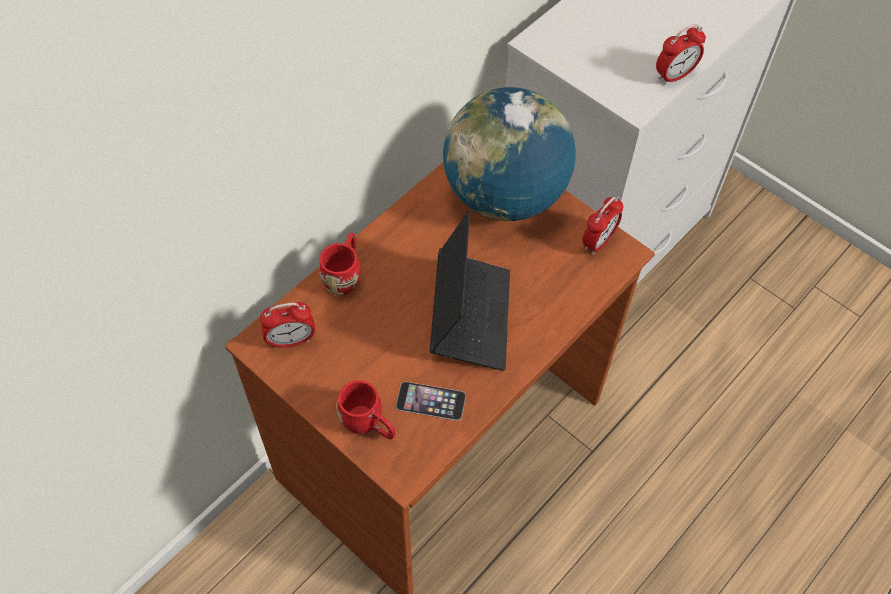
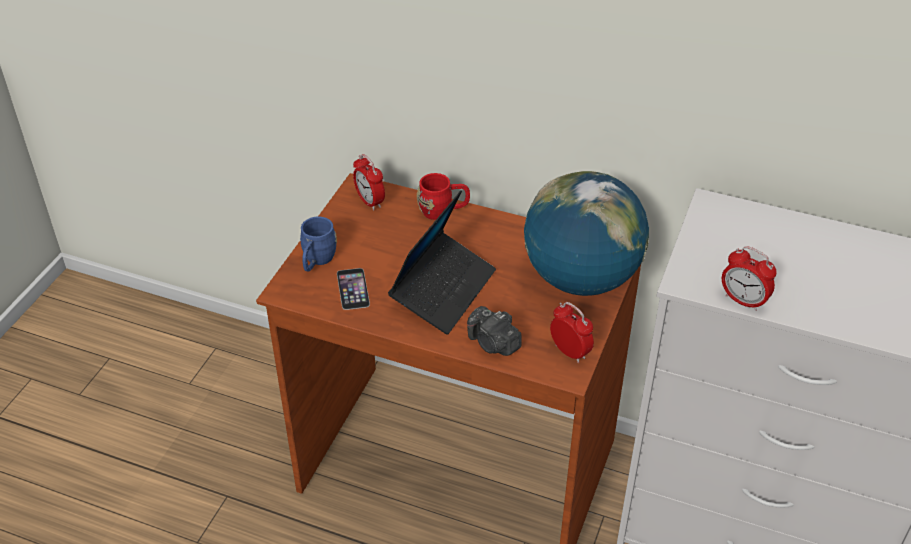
camera: 70 degrees right, 15 degrees down
red mug [336,380,395,439] -> blue mug [300,217,337,271]
laptop [430,211,510,371] -> laptop turned 45 degrees counterclockwise [388,190,496,335]
alarm clock [582,196,624,255] -> alarm clock turned 150 degrees counterclockwise [550,302,594,363]
none -> camera [467,306,522,356]

